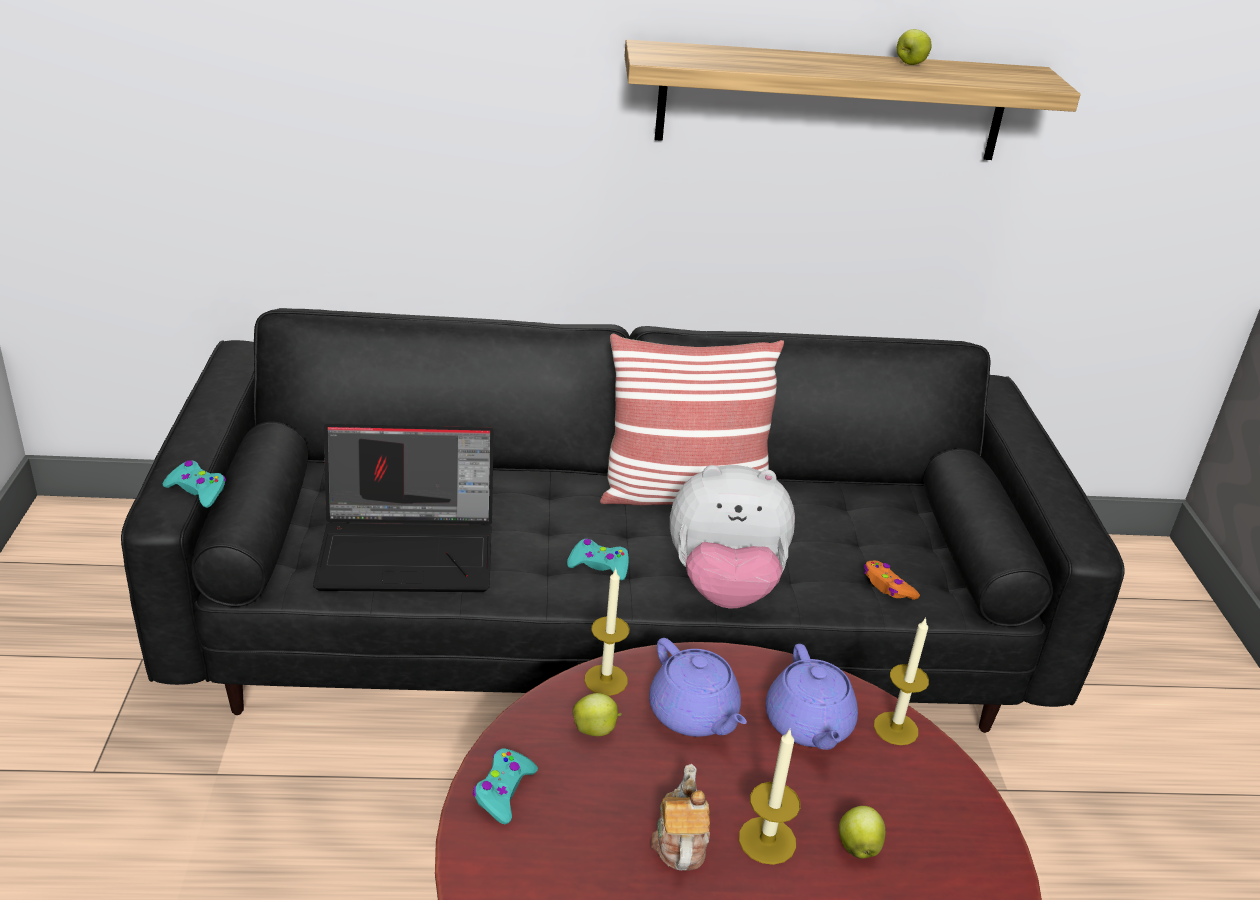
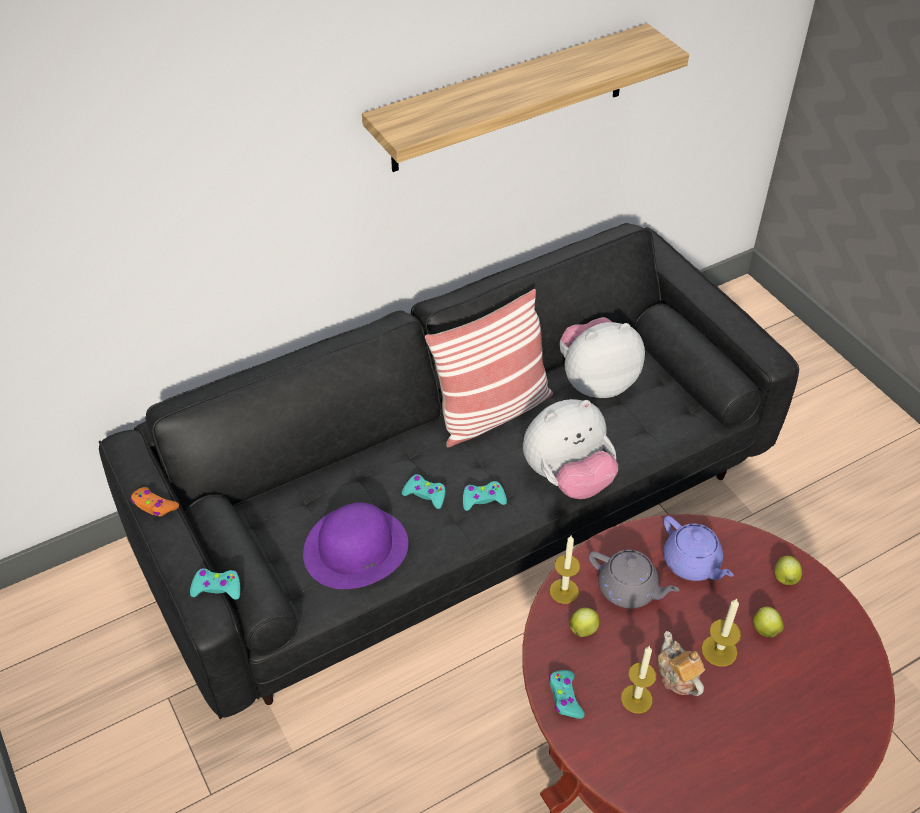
camera: 25 degrees left, 15 degrees up
laptop [313,424,494,592] -> purple hat [303,503,408,589]
purple teapot [649,638,747,737] -> grey teapot [589,550,679,608]
orange game controller [864,560,920,600] -> orange game controller moved to [130,487,179,516]
candle [874,617,929,745] -> candle moved to [621,646,656,714]
apple [897,29,932,65] -> apple moved to [774,556,802,585]
none -> turquoise game controller [402,474,446,509]
none -> plush toy [560,317,645,398]

